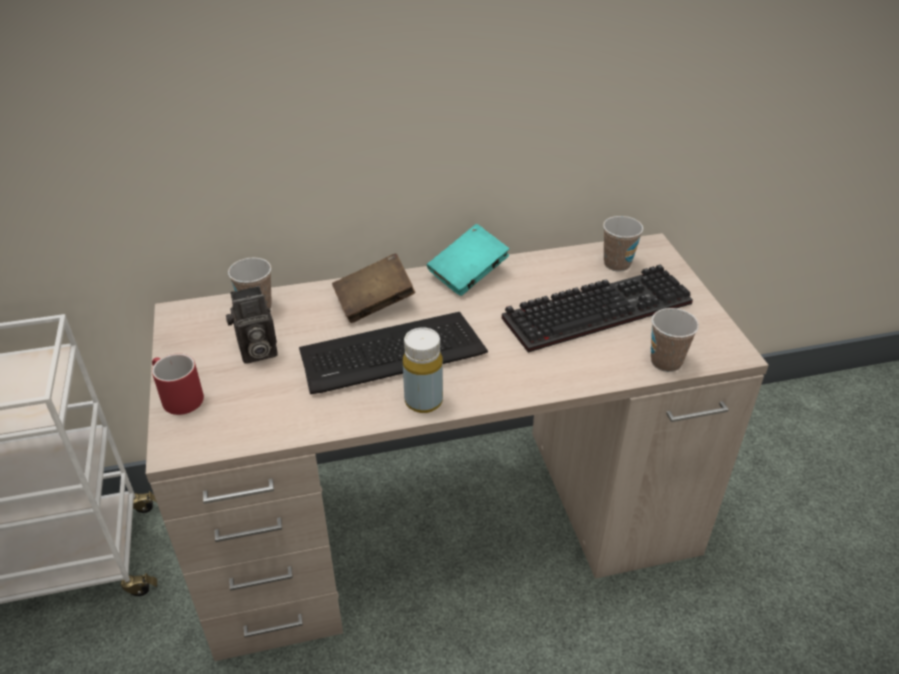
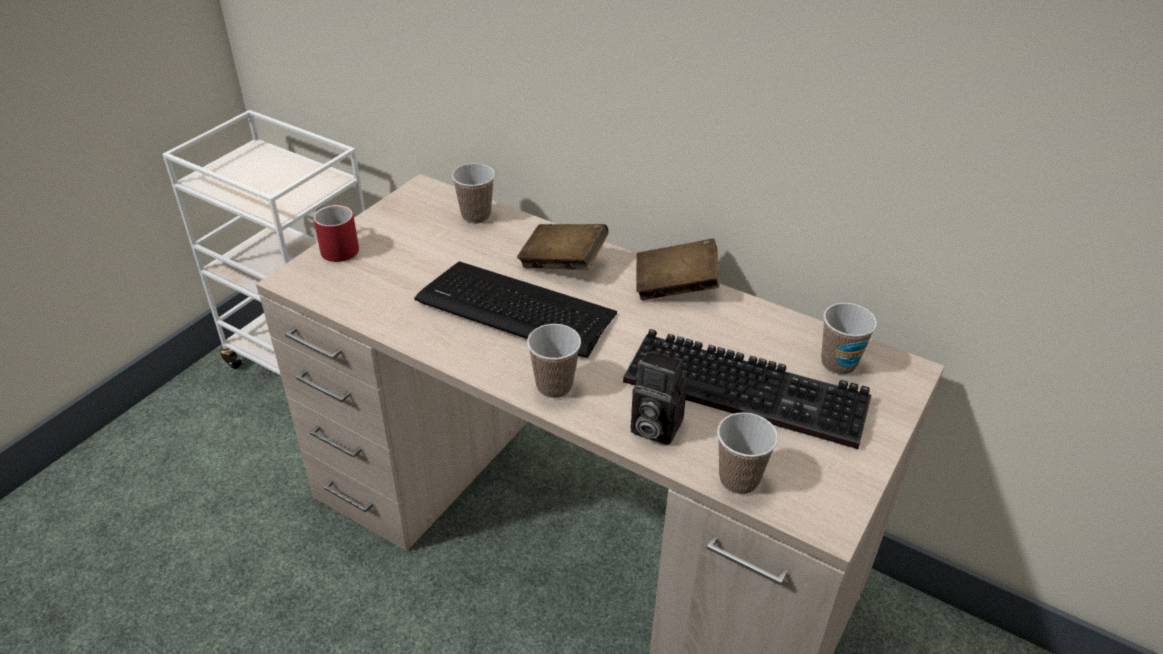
camera: 45 degrees right, 0 degrees up
camera [226,286,278,364] -> camera moved to [631,349,688,445]
yellow bottle [403,327,443,413] -> none
turquoise book [427,224,509,296] -> brown book [636,238,720,300]
none -> cup [527,324,581,398]

